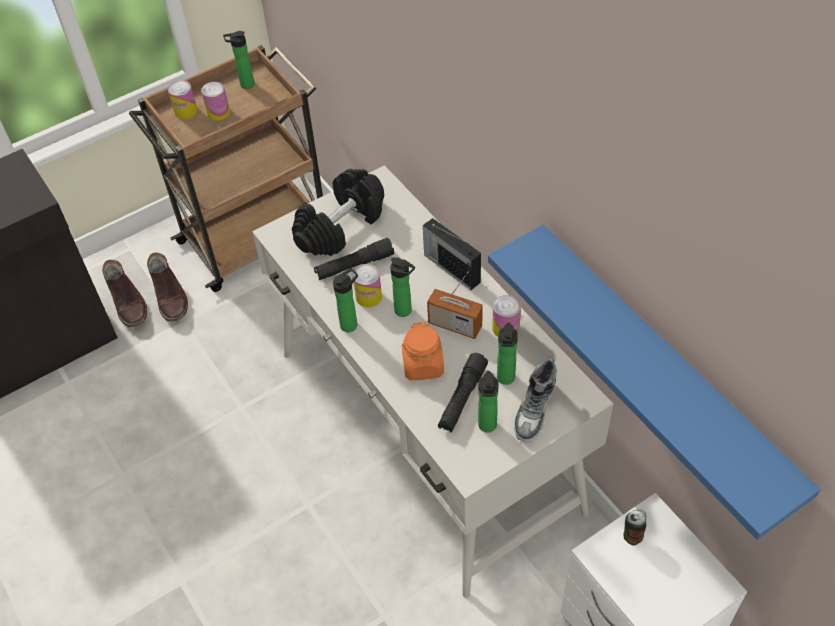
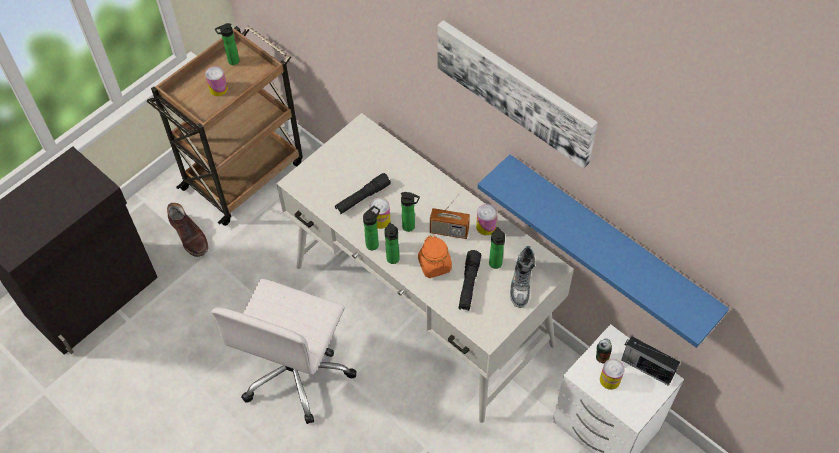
camera: 15 degrees left, 5 degrees up
brown boot [102,260,147,327] -> none
can [168,80,197,119] -> can moved to [600,359,625,390]
black dumbbell [292,169,384,256] -> none
radio [423,218,481,290] -> radio moved to [621,336,680,386]
bottle [478,371,499,433] -> bottle moved to [384,223,400,264]
none -> white office chair [211,279,356,424]
none -> picture [437,20,598,169]

